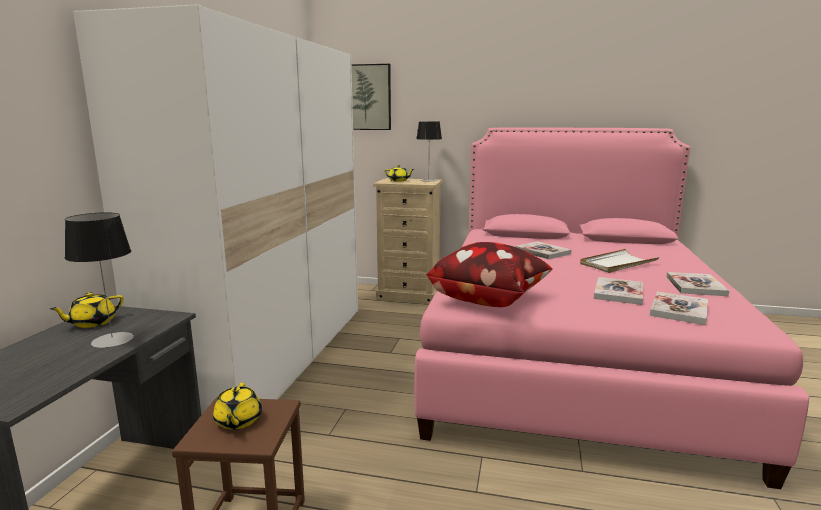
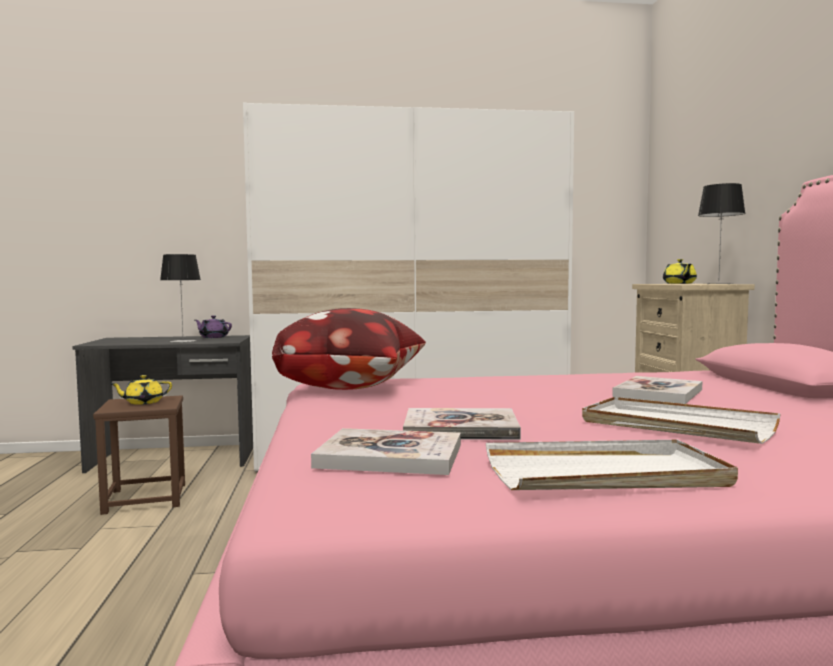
camera: 70 degrees right, 10 degrees down
yellow teapot [50,292,124,328] -> purple teapot [195,315,232,338]
picture [351,64,391,130] -> none
book [666,272,729,296] -> white tray [486,439,738,490]

